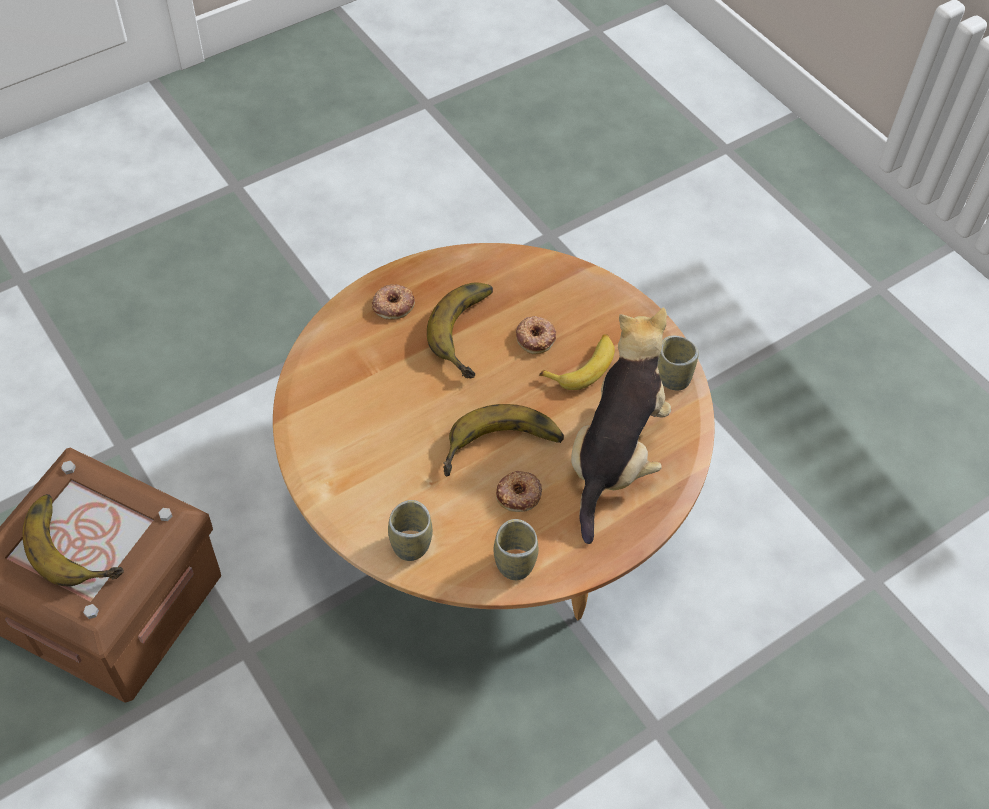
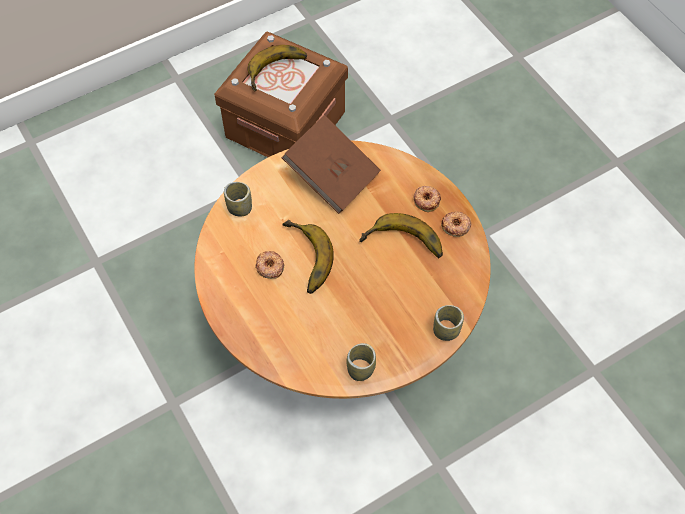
camera: 95 degrees right, 5 degrees up
cup [493,519,538,580] -> cup moved to [433,305,464,341]
donut [516,316,556,354] -> donut moved to [441,211,471,237]
banana [539,334,615,390] -> none
plush toy [571,307,671,544] -> none
none -> brown book [281,115,381,214]

